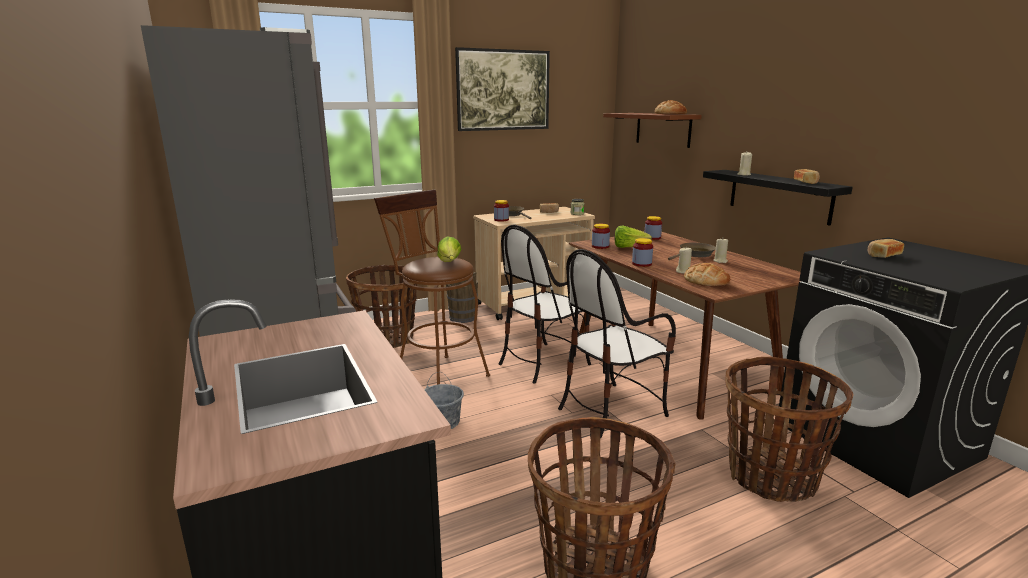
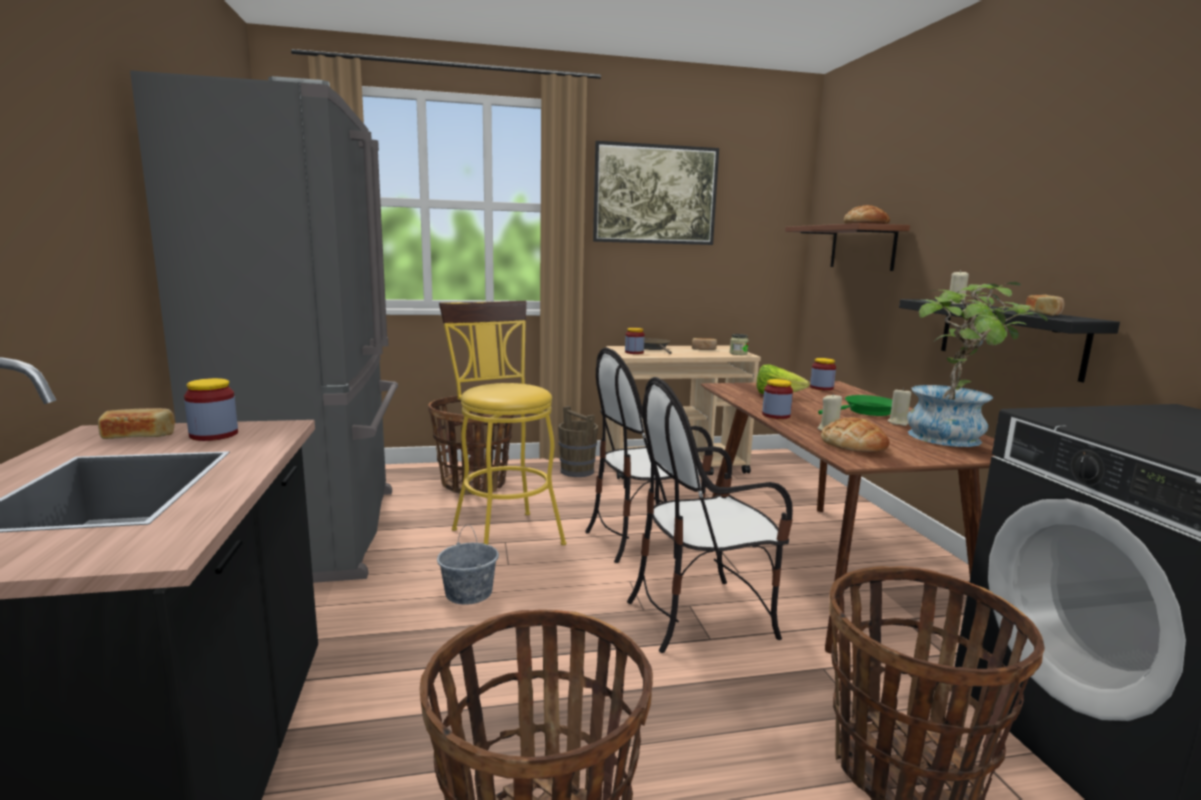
camera: 15 degrees right, 5 degrees down
brown stool [374,189,490,385] -> yellow stool [439,301,566,545]
lettuce [437,236,462,262] -> none
jar [592,224,610,249] -> jar moved to [184,378,238,441]
brown frying pan [668,243,716,260] -> green frying pan [818,395,892,416]
bread [868,239,904,258] -> bread moved to [98,408,175,439]
none -> potted plant [907,282,1048,447]

